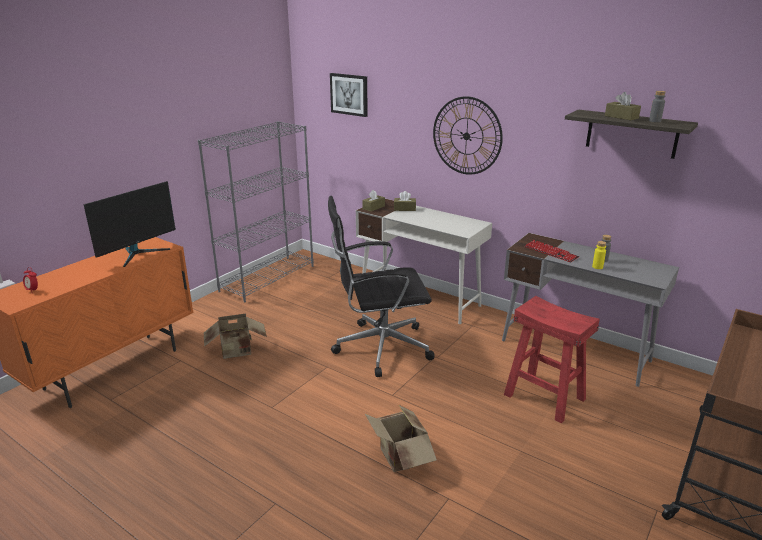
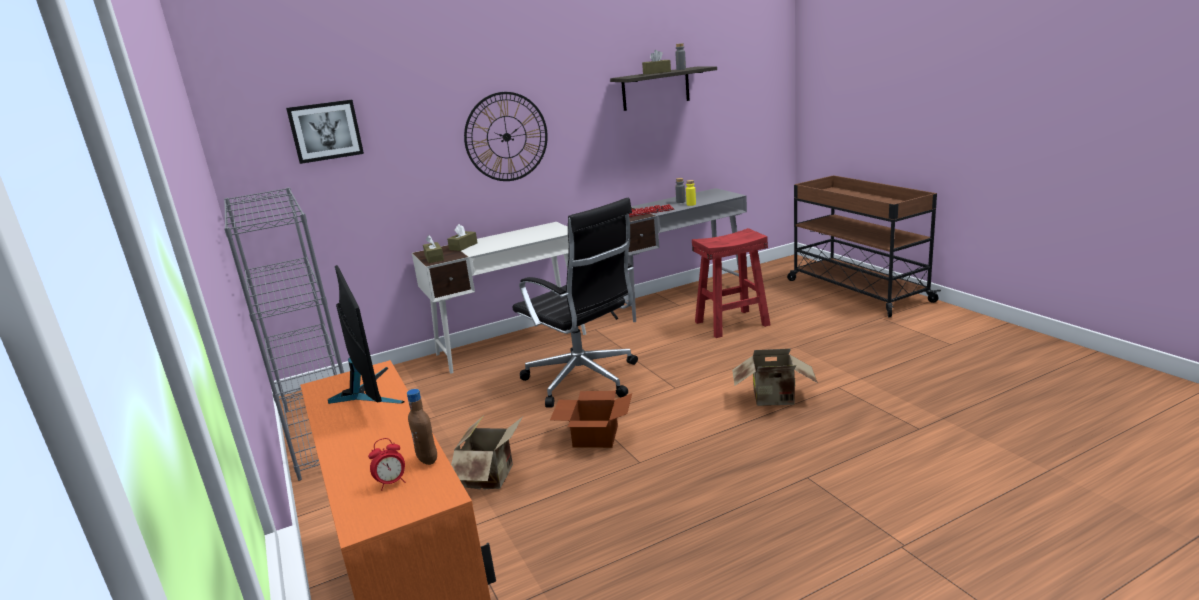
camera: 60 degrees left, 5 degrees down
black office chair [328,196,434,377] -> black office chair turned 60 degrees counterclockwise [512,198,638,407]
none -> brown bottle [407,389,437,465]
none -> cardboard box [550,391,632,448]

